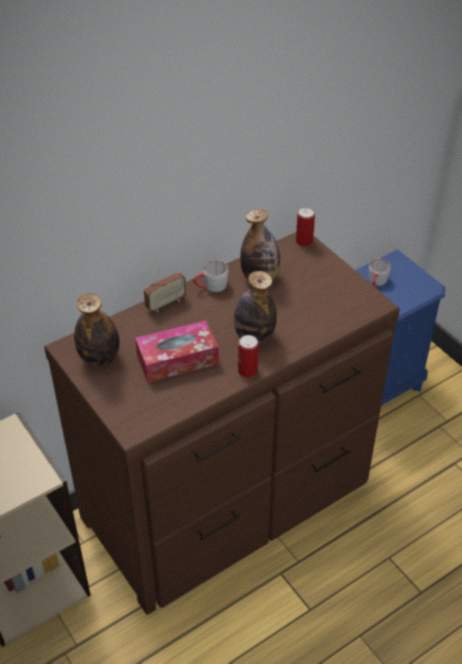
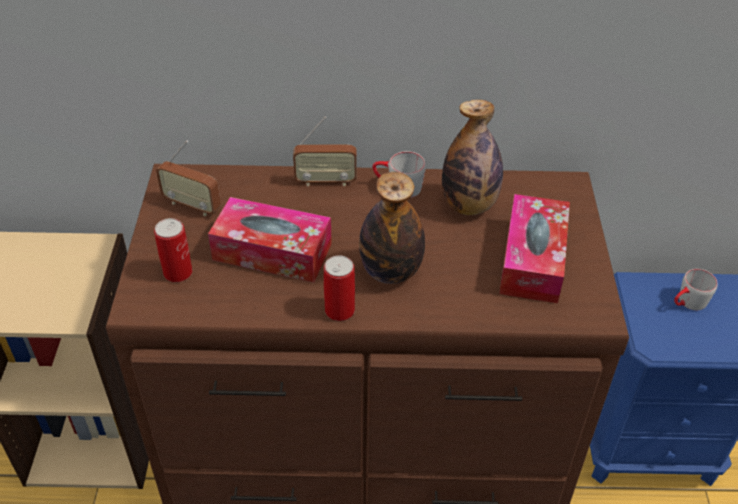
camera: 35 degrees right, 0 degrees up
bottle [74,293,120,367] -> radio [156,141,221,216]
can [296,207,315,247] -> can moved to [154,218,192,282]
none -> tissue box [499,194,570,303]

